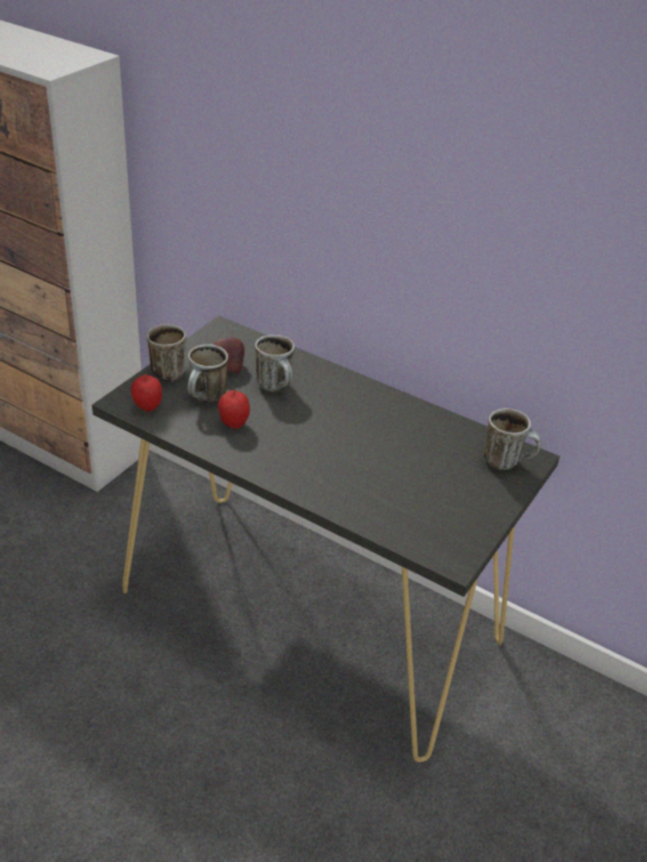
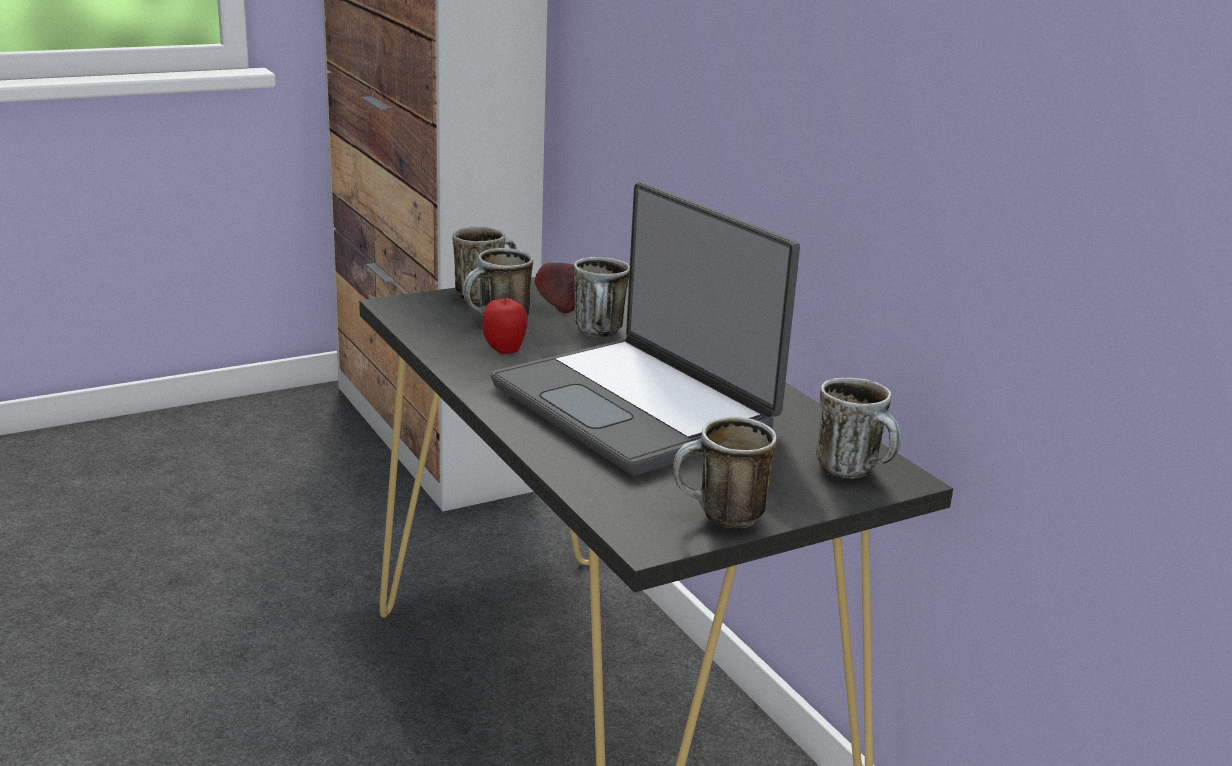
camera: 30 degrees right, 15 degrees down
apple [131,373,162,412] -> none
none -> laptop [491,182,800,475]
none -> mug [673,417,777,528]

